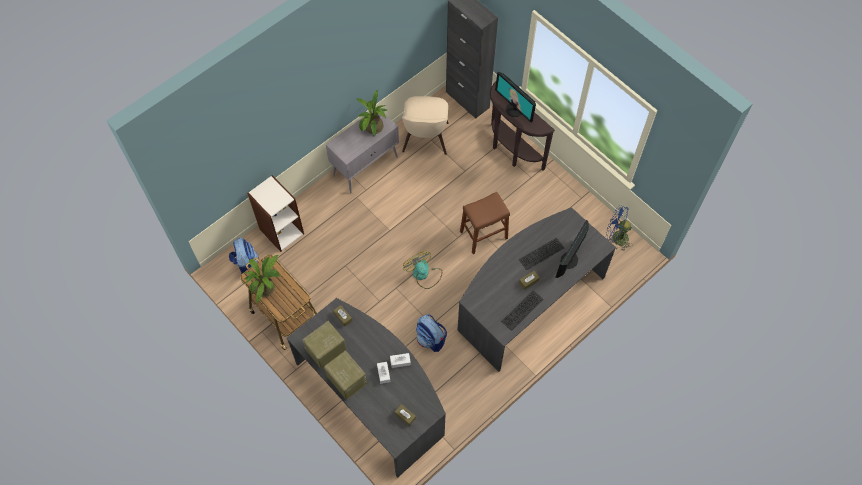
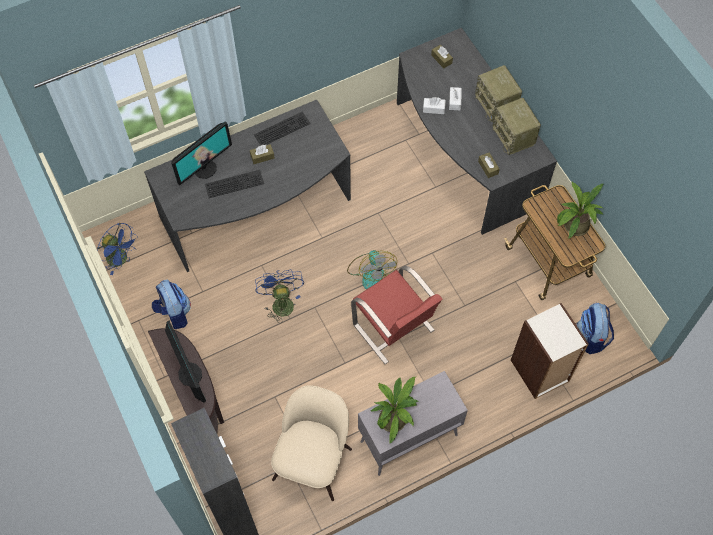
camera: 165 degrees left, 0 degrees up
radio [302,321,346,369] -> radio turned 90 degrees clockwise [493,98,541,155]
backpack [416,314,447,352] -> backpack moved to [152,280,191,329]
brown stool [460,192,510,254] -> blue fan [255,269,304,323]
none -> red chair [351,266,443,364]

